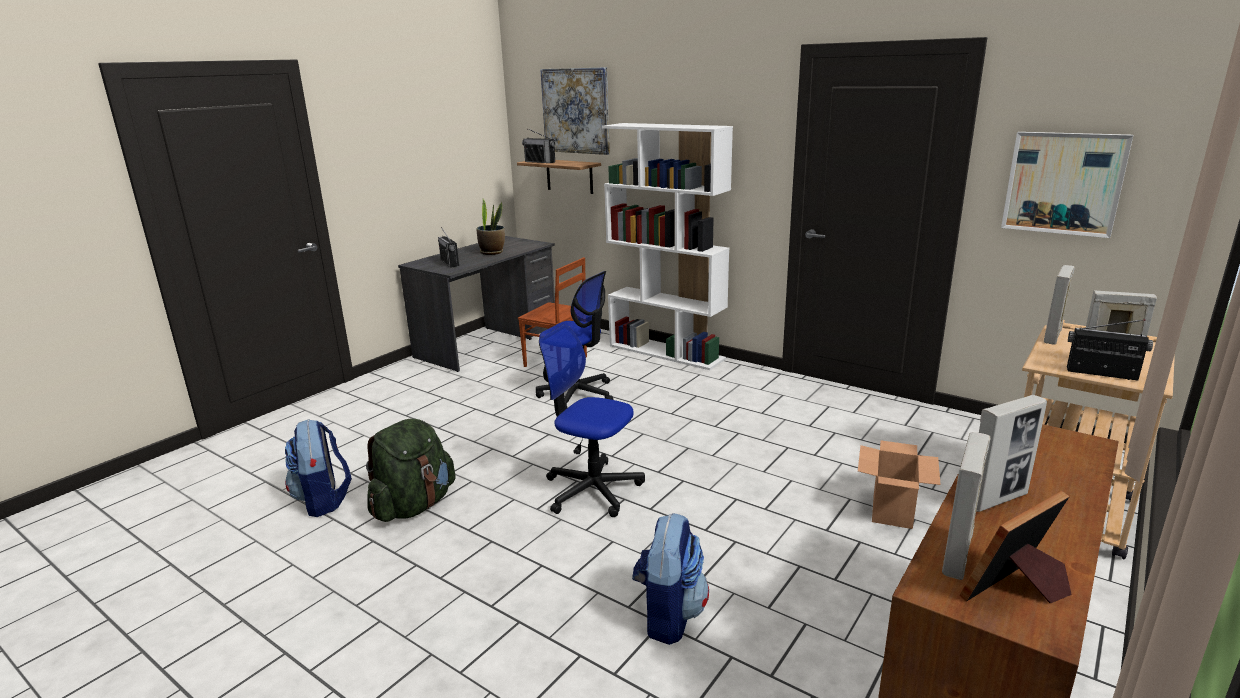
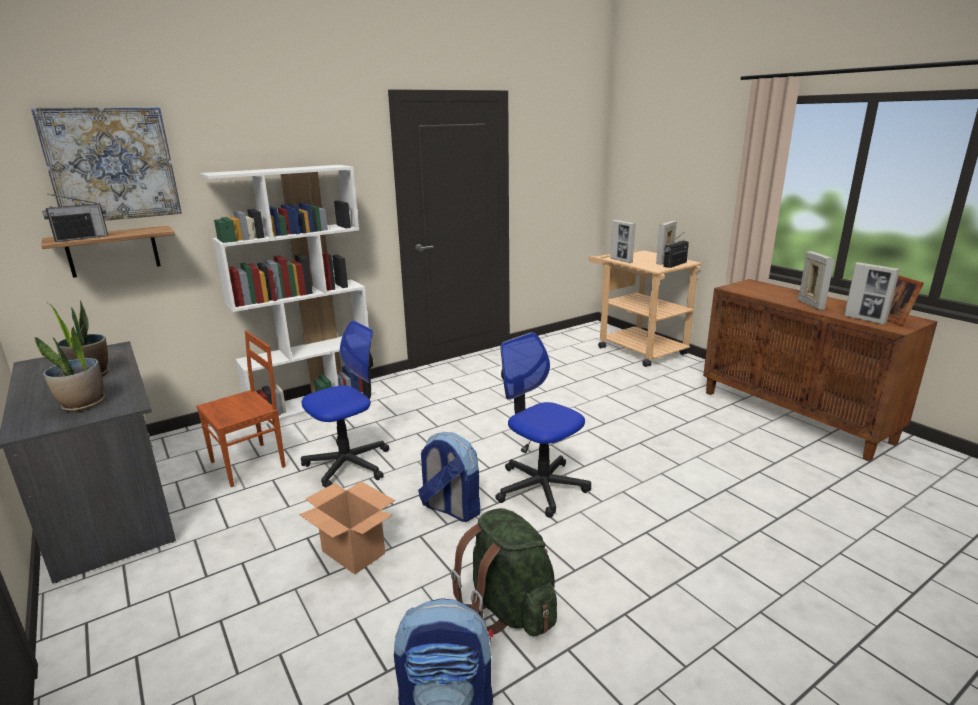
camera: 70 degrees left, 0 degrees up
radio [438,227,459,268] -> potted plant [35,326,105,412]
office chair [539,325,645,517] -> office chair turned 90 degrees clockwise [495,332,591,518]
backpack [632,513,709,645] -> backpack moved to [418,432,480,522]
cardboard box [858,441,941,529] -> cardboard box moved to [299,481,395,574]
picture [1001,132,1133,238] -> none

